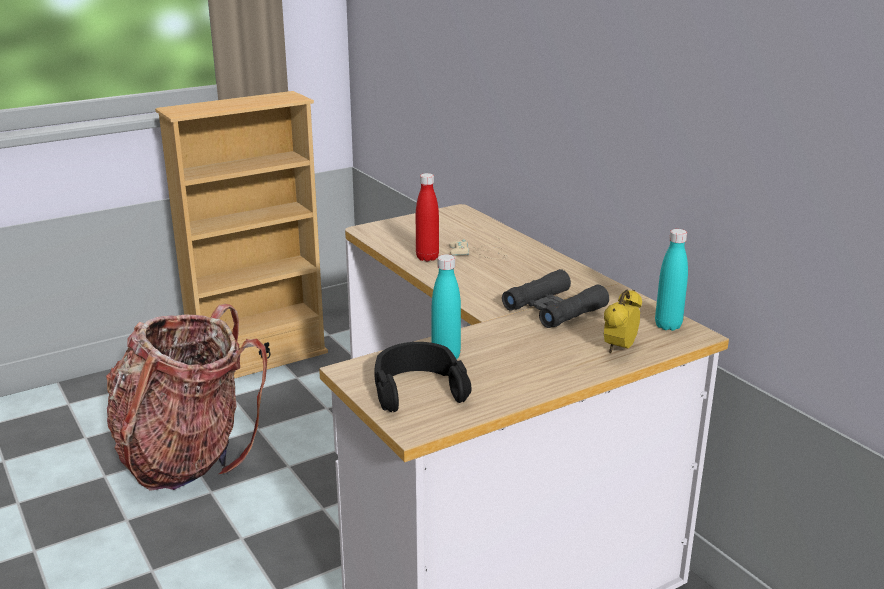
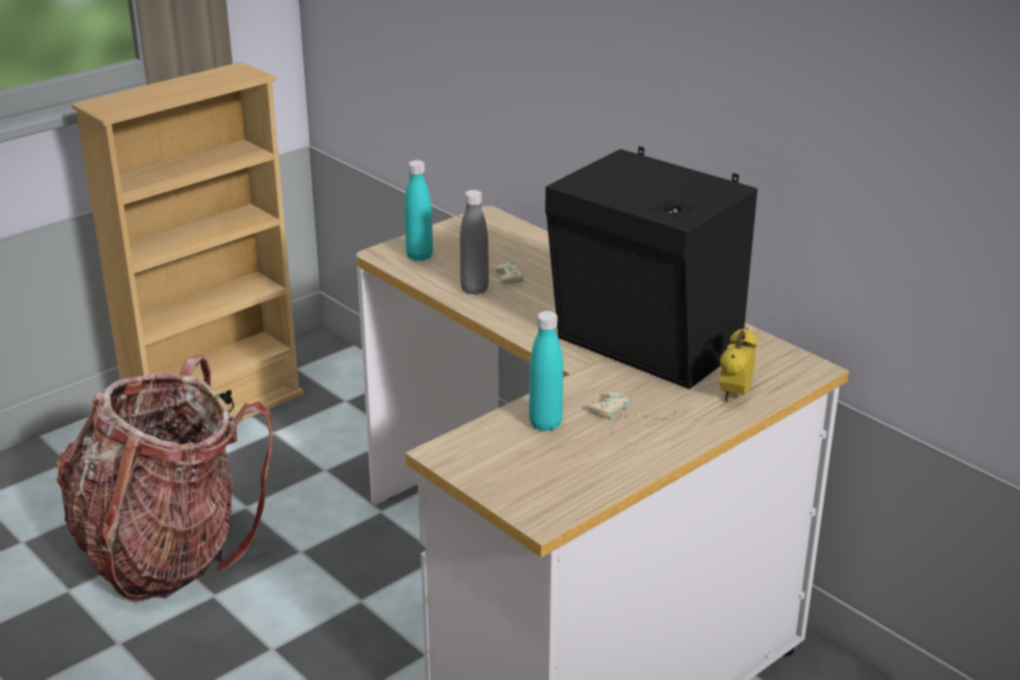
camera: 10 degrees left, 5 degrees up
black headphones [374,342,471,412] -> none
red bottle [416,173,439,261] -> grey bottle [460,190,489,295]
black binoculars [502,269,609,328] -> black speaker [545,146,758,389]
turquoise bottle [655,229,688,331] -> turquoise bottle moved to [404,160,433,261]
none -> beige game controller [588,392,682,445]

